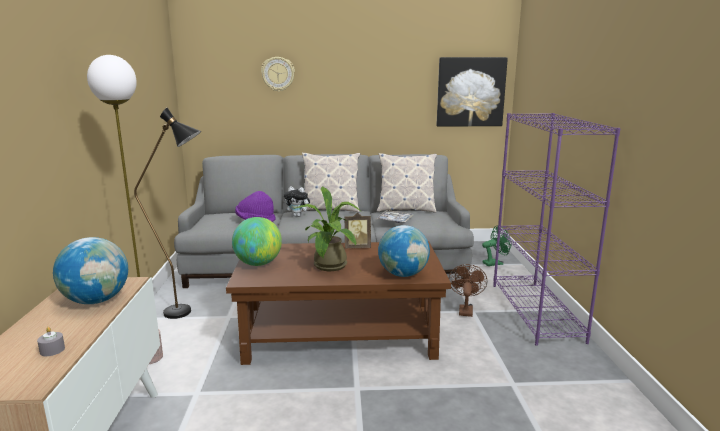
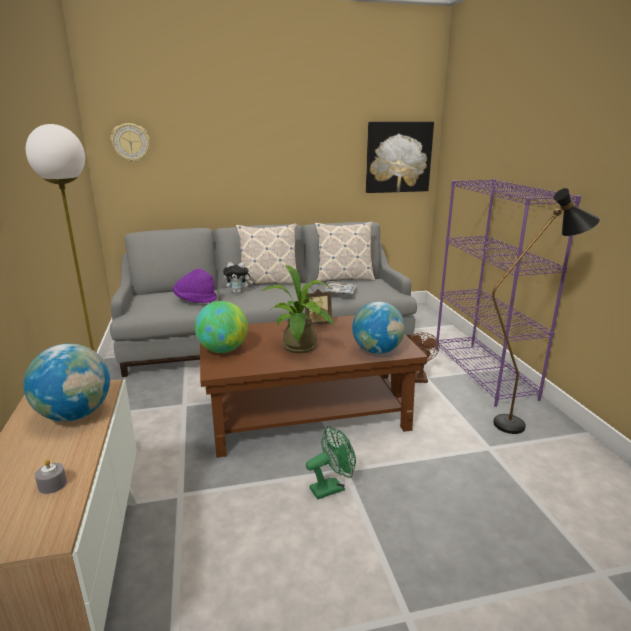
camera: 10 degrees left, 5 degrees up
black floor lamp [134,108,201,319] -> black floor lamp moved to [492,188,600,434]
wall clock [261,57,295,92] -> wall clock moved to [111,123,150,163]
green fan [482,225,512,266] -> green fan moved to [306,426,356,499]

